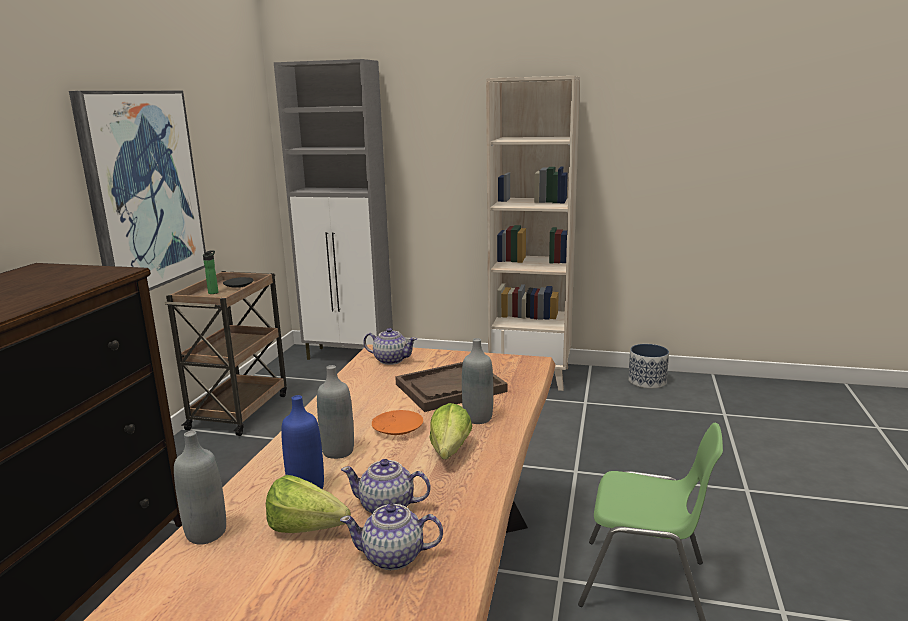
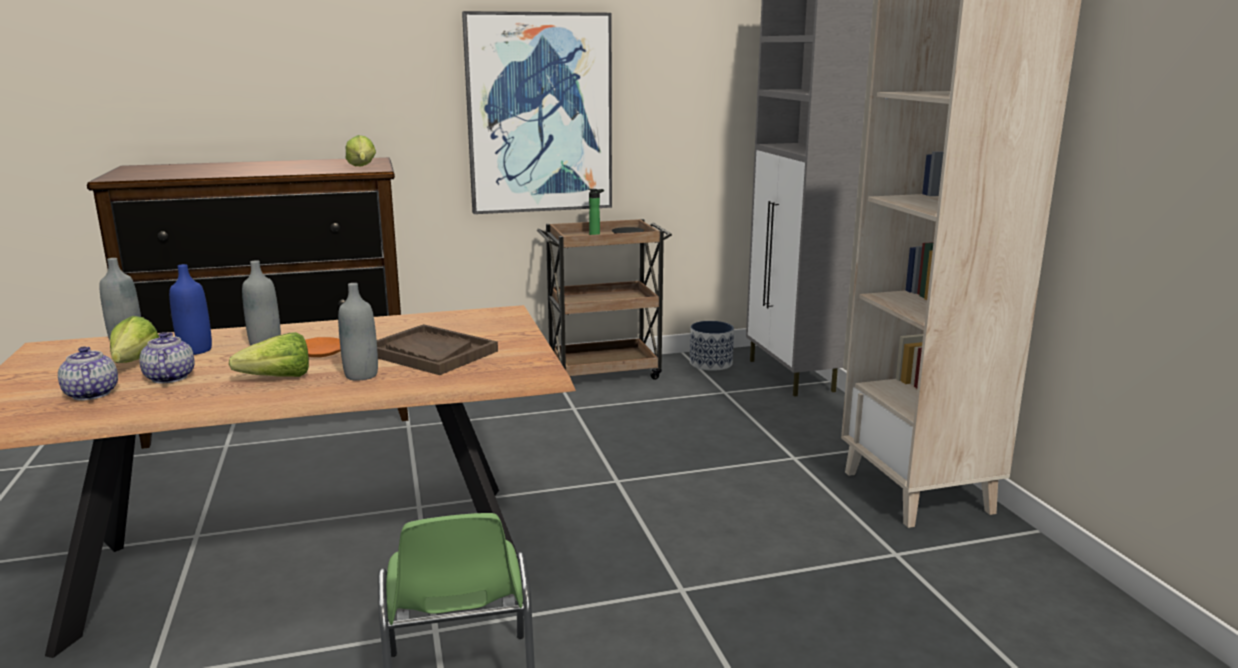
camera: 60 degrees right, 0 degrees up
teapot [363,328,417,365] -> none
planter [628,344,669,388] -> planter moved to [690,321,734,371]
none -> lettuce [345,135,376,167]

